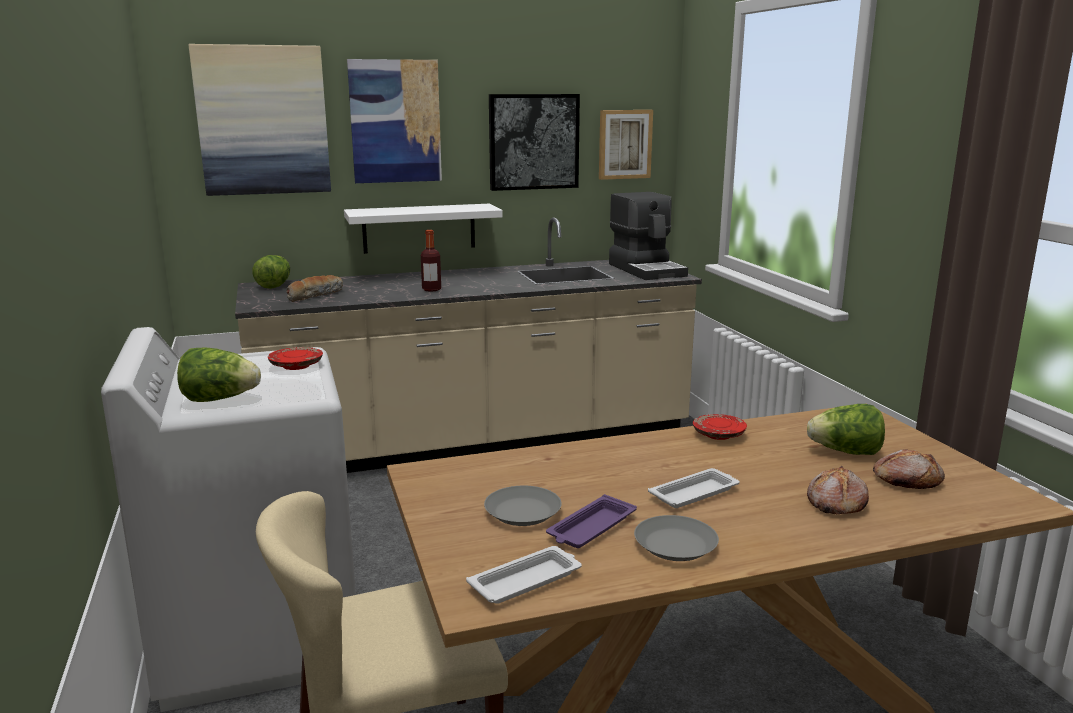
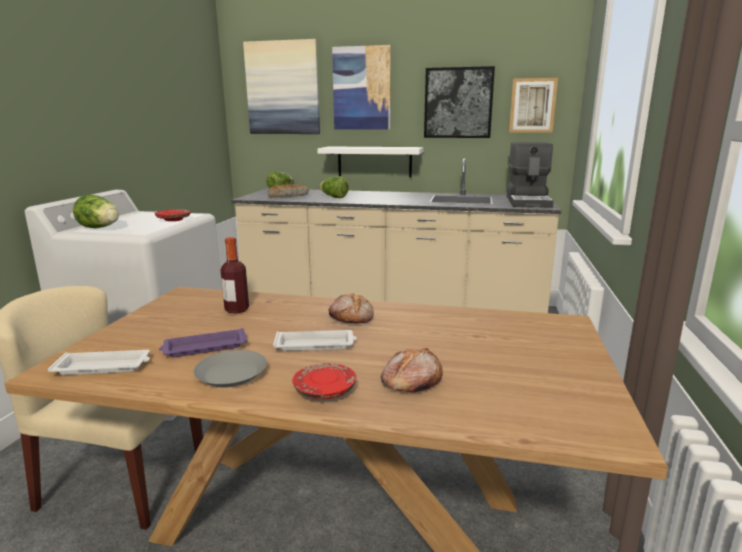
camera: 30 degrees right, 0 degrees up
bottle [421,230,441,292] -> bottle moved to [221,237,249,314]
grey plate [484,486,562,526] -> none
red plate [693,414,747,440] -> red plate moved to [292,363,356,399]
lettuce [807,404,885,455] -> lettuce moved to [320,176,349,198]
bread [873,449,945,489] -> bread moved to [328,293,374,324]

